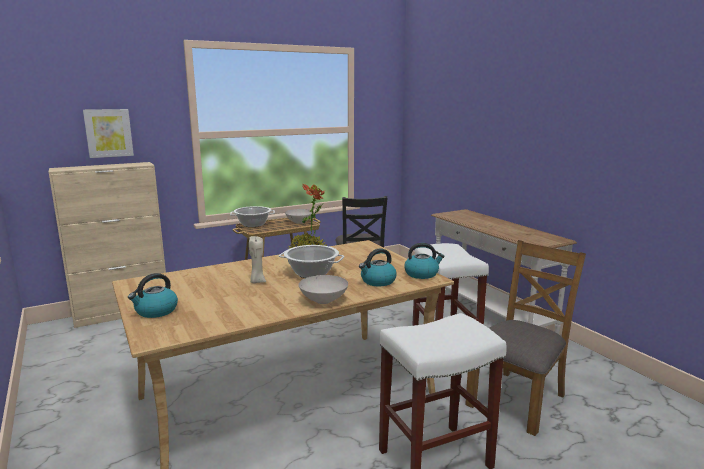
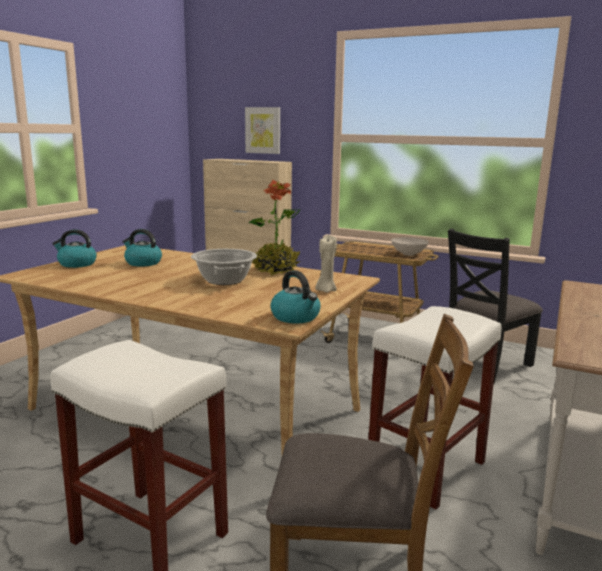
camera: 55 degrees right, 0 degrees up
cooking pot [230,206,275,227] -> none
beige candle [249,236,266,283] -> beige candle moved to [315,235,337,293]
white bowl [299,275,348,304] -> none
kettle [359,248,397,286] -> kettle moved to [123,229,162,267]

